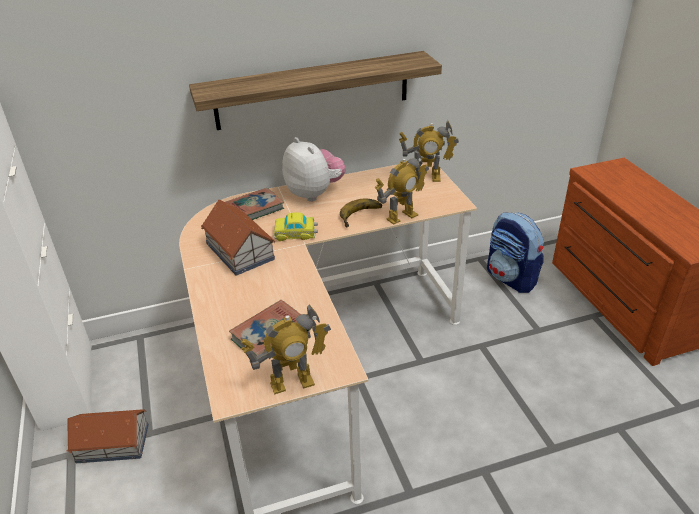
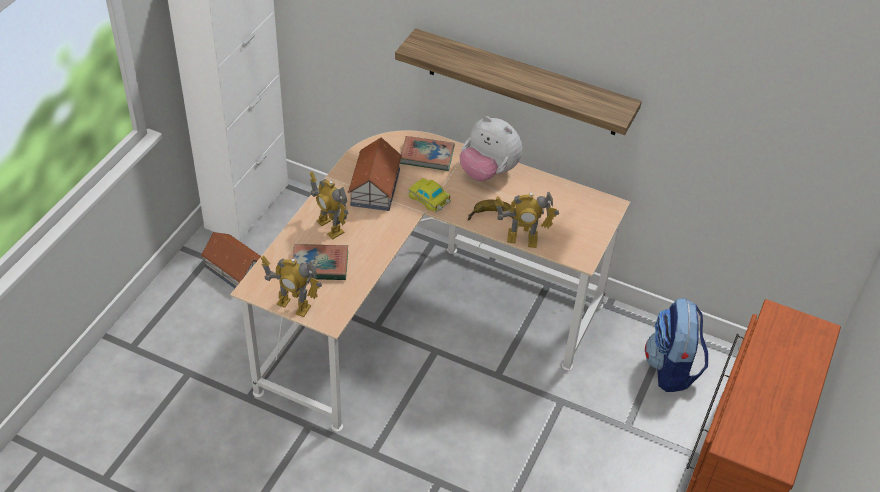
camera: 40 degrees right, 10 degrees up
plush toy [282,137,346,202] -> plush toy turned 120 degrees clockwise [460,116,522,181]
toy robot [399,120,459,182] -> toy robot moved to [310,171,348,239]

